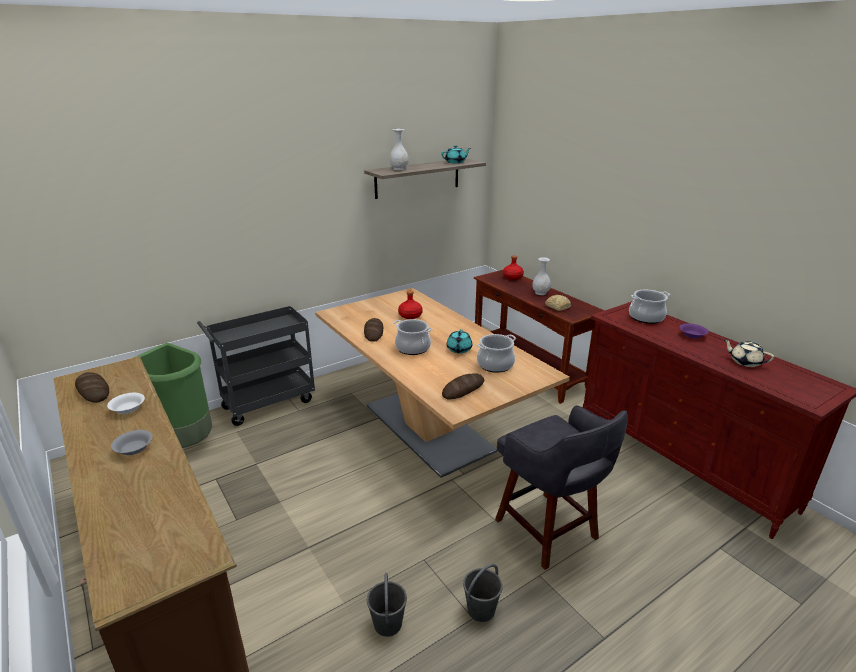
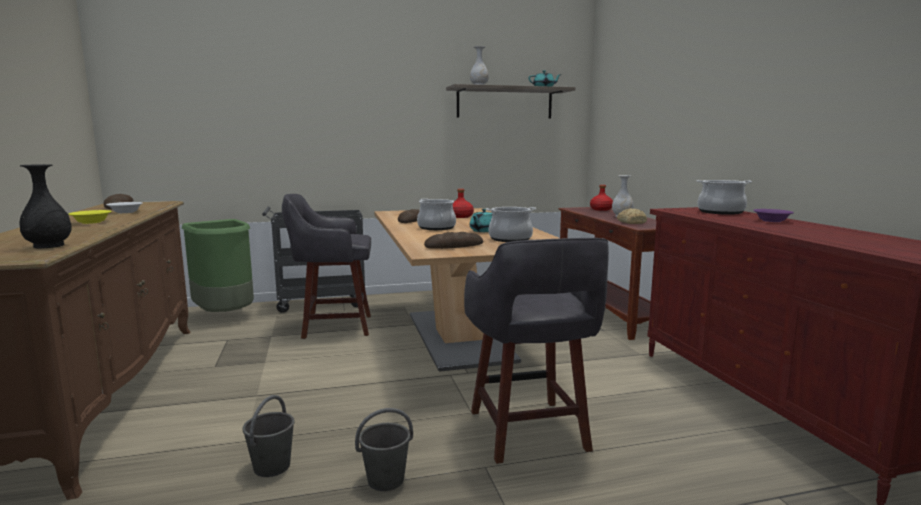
camera: 20 degrees right, 15 degrees down
grey bowl [111,430,152,455] -> yellow bowl [69,210,112,224]
beige teapot [724,339,774,367] -> none
none -> black vase [19,164,71,249]
none -> grey stool [282,194,371,339]

